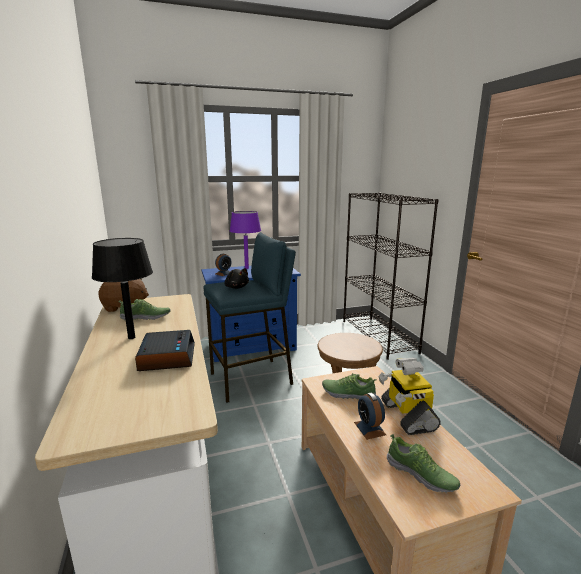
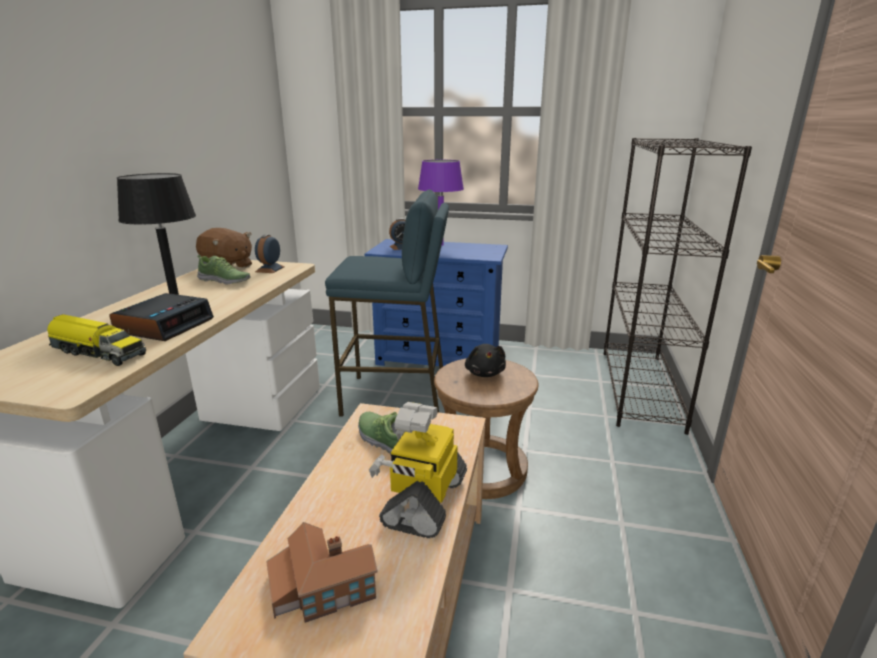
camera: 30 degrees right, 5 degrees up
black plush toy [225,268,249,289] -> black plush toy moved to [465,344,506,377]
alarm clock [354,393,386,440] -> alarm clock moved to [255,234,285,273]
shoe [387,434,460,493] -> toy house [266,522,378,623]
none -> toy truck [47,314,146,366]

